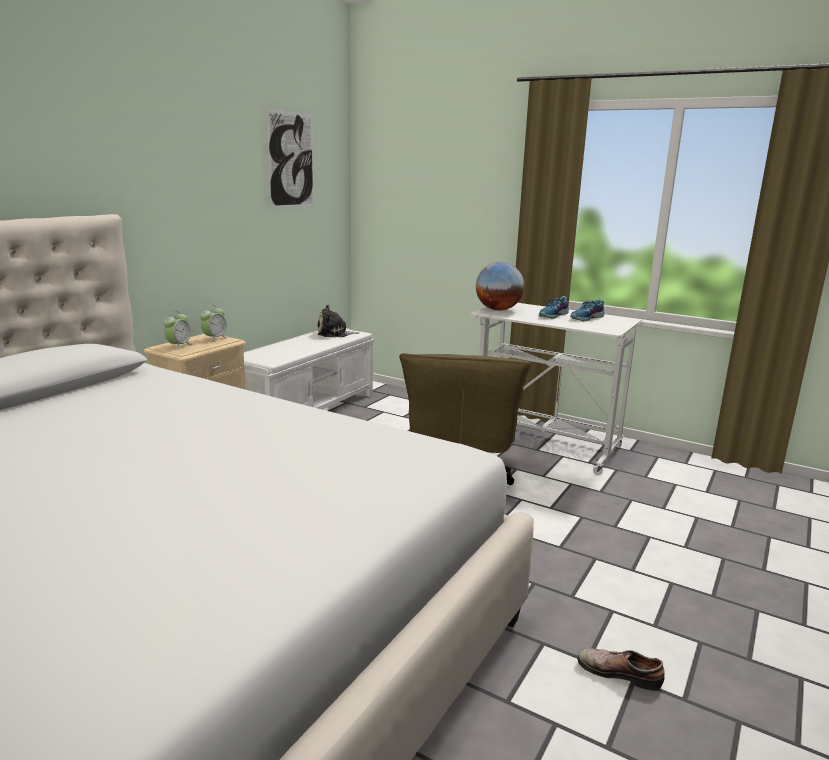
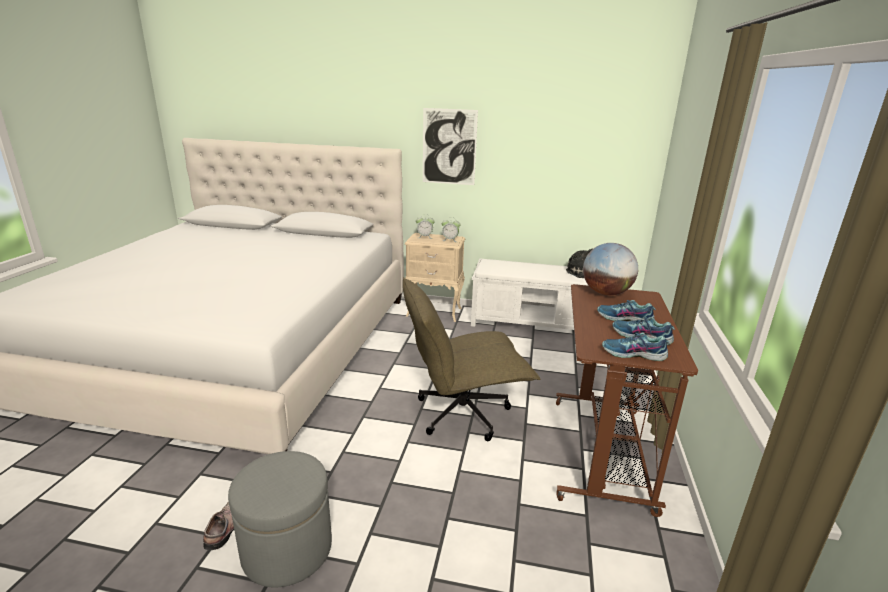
camera: 70 degrees right, 5 degrees up
picture [266,109,314,208] -> picture moved to [423,108,478,185]
white desk [470,303,642,475] -> brown desk [556,284,698,517]
none -> grey ottoman [228,451,332,587]
none -> shoe [602,332,670,361]

